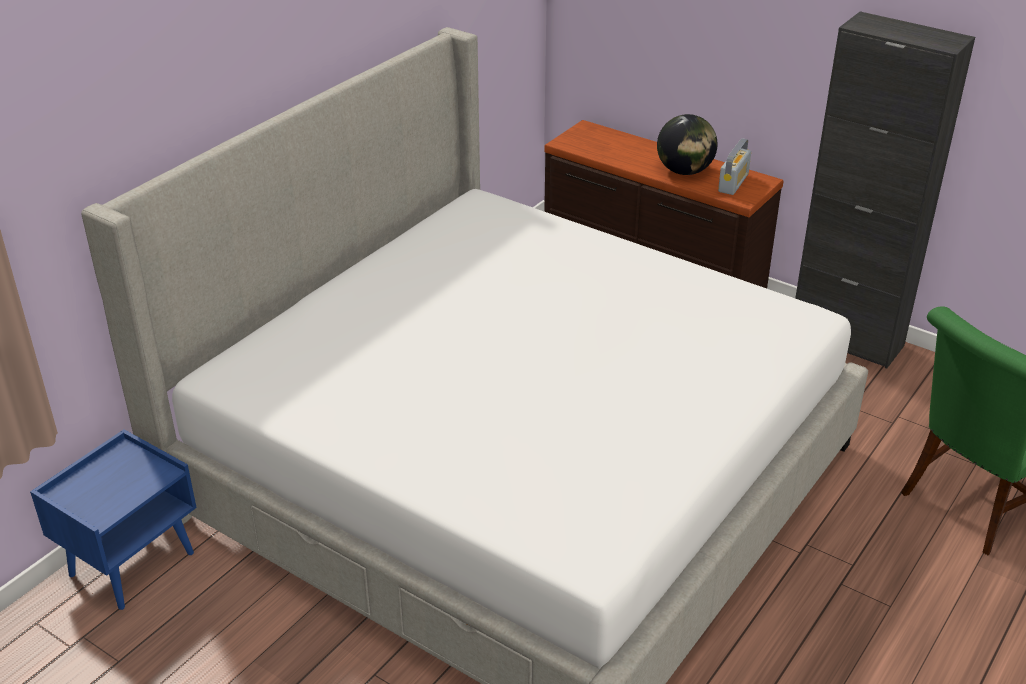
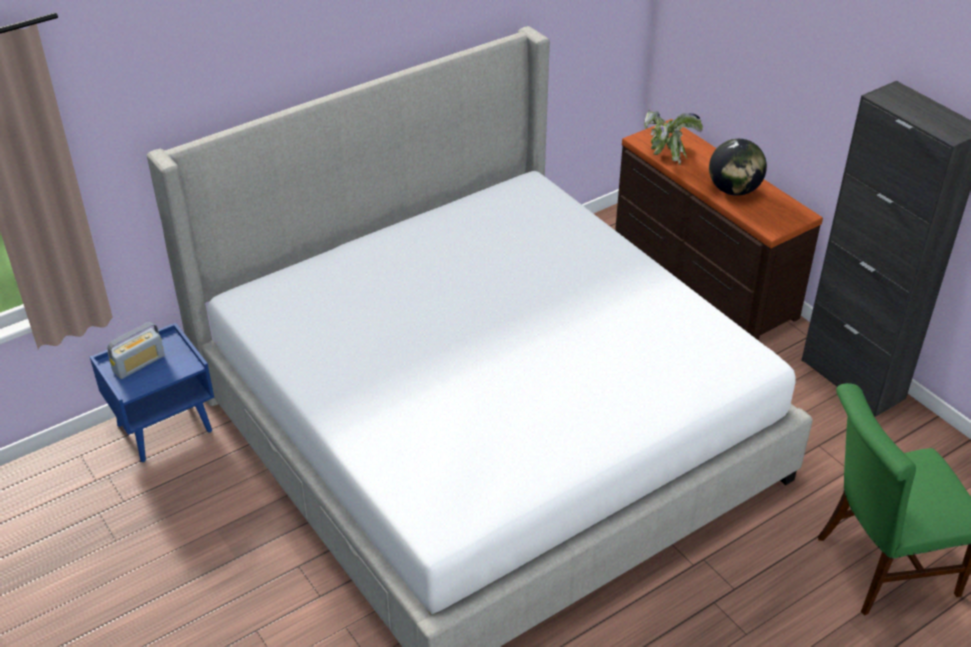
camera: 20 degrees right, 5 degrees up
radio [718,138,751,195] -> radio moved to [107,322,165,379]
none -> potted plant [644,110,703,166]

